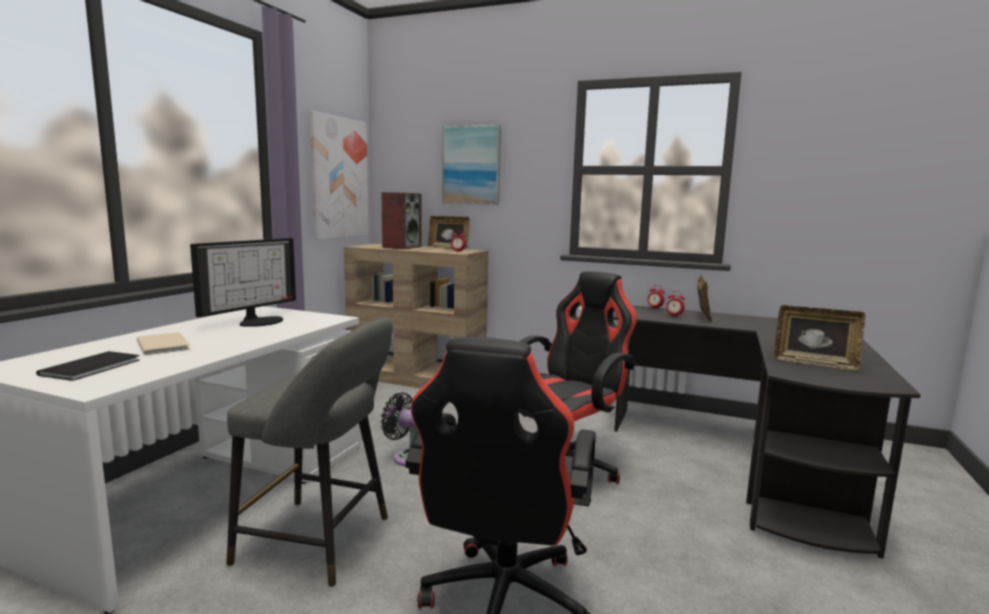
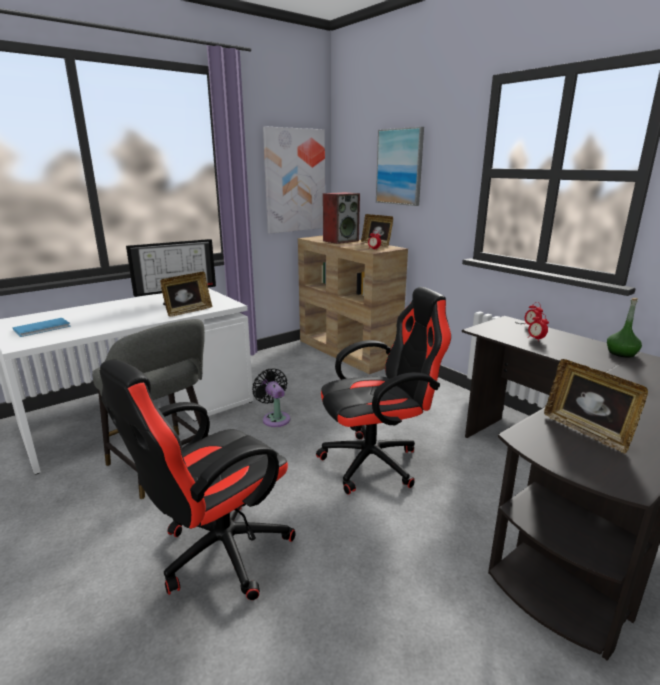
camera: 30 degrees right, 10 degrees up
black book [36,351,140,381] -> blue book [13,318,71,337]
beige book [137,332,190,355] -> none
picture frame [697,275,712,322] -> picture frame moved to [160,272,213,317]
none -> green bottle [607,298,642,358]

